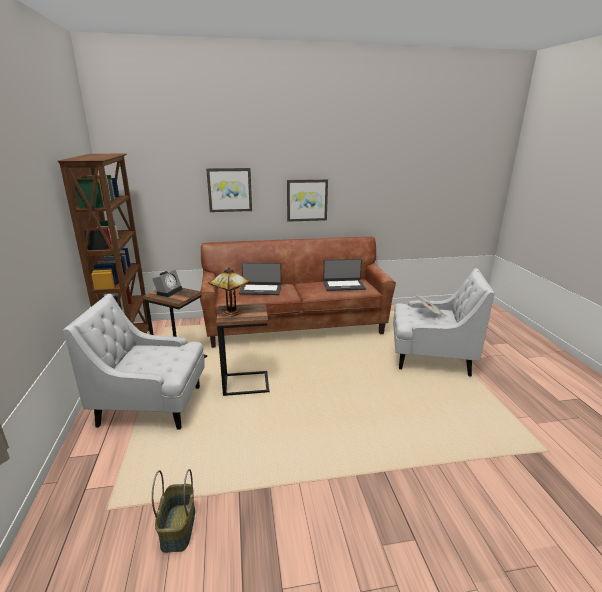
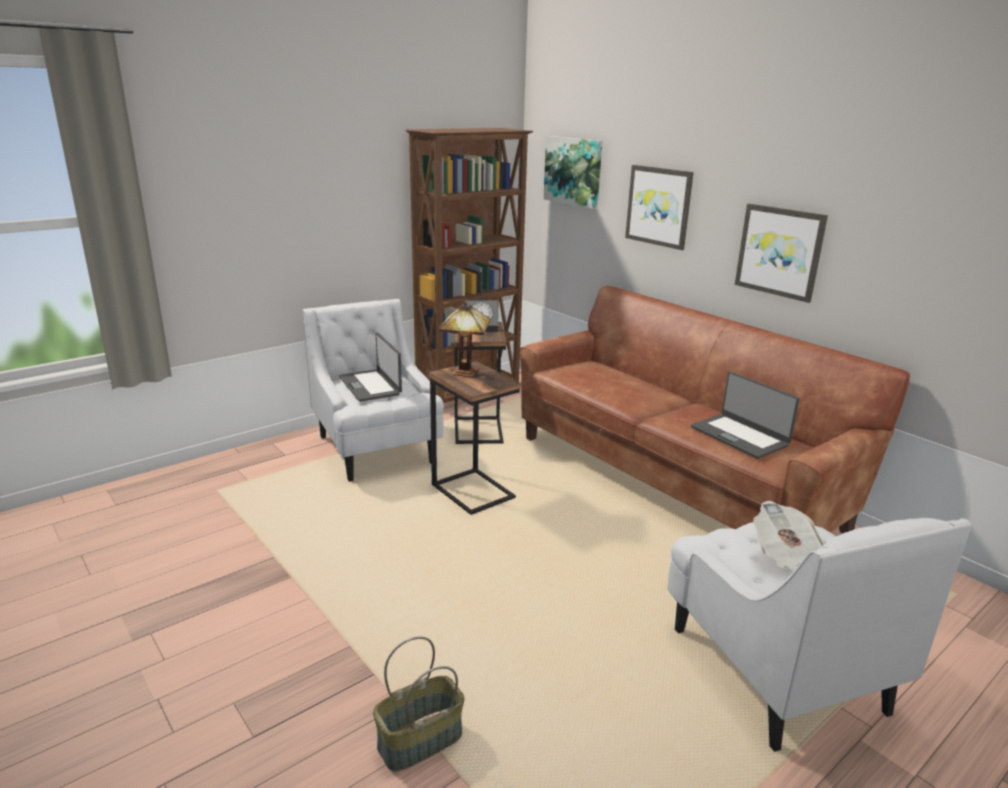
camera: 60 degrees right, 0 degrees up
basket [152,469,195,553] -> basket moved to [373,636,465,772]
laptop [239,262,281,295] -> laptop moved to [339,332,402,402]
none -> picture [543,136,602,209]

